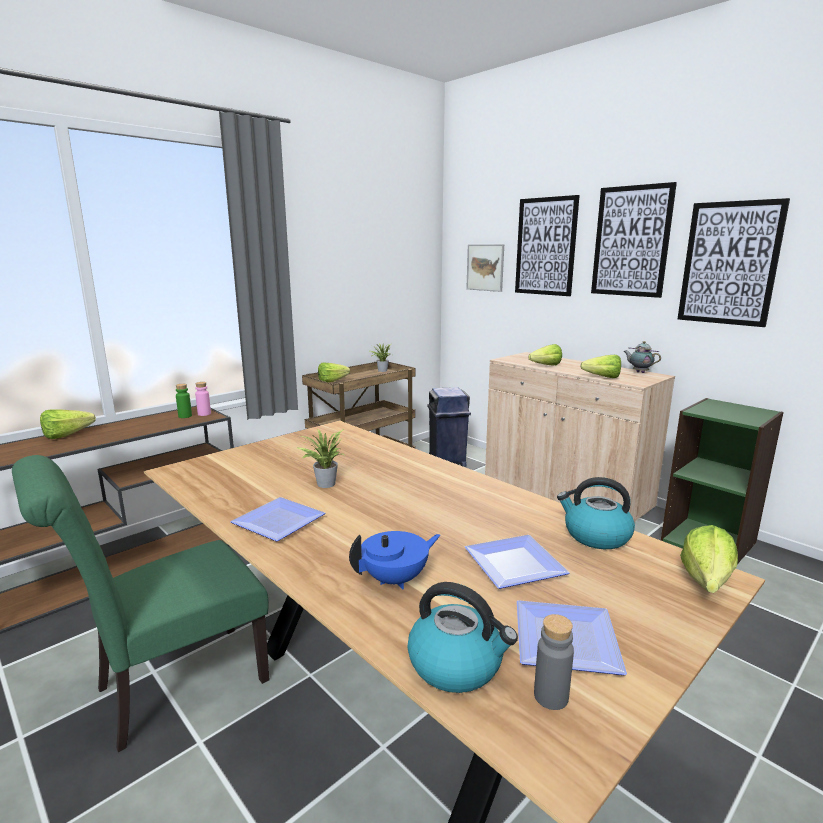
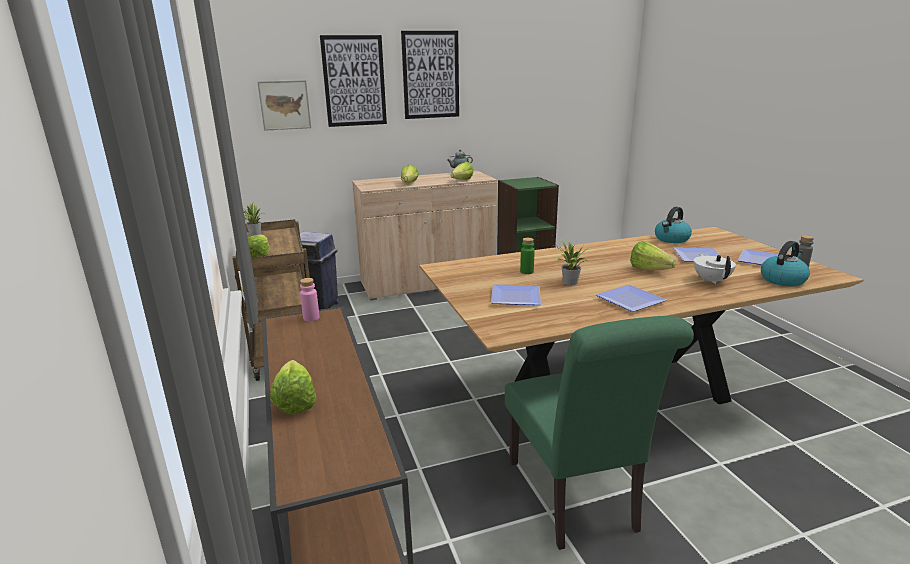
camera: 65 degrees left, 5 degrees up
green bottle [176,384,192,418] -> green bottle moved to [520,238,535,274]
blue teapot [349,531,440,590] -> white teapot [694,252,736,284]
picture [678,198,790,327] -> none
lettuce [680,525,738,593] -> lettuce moved to [630,241,676,270]
none -> plate [491,284,541,305]

